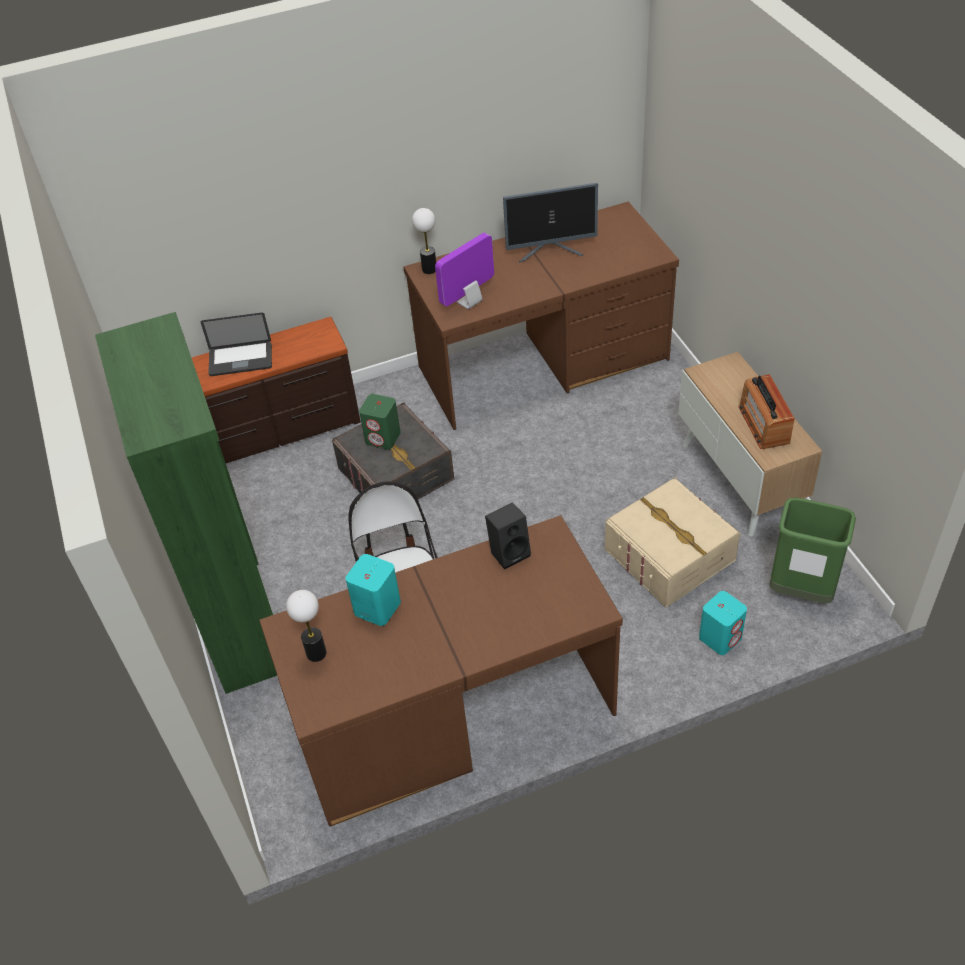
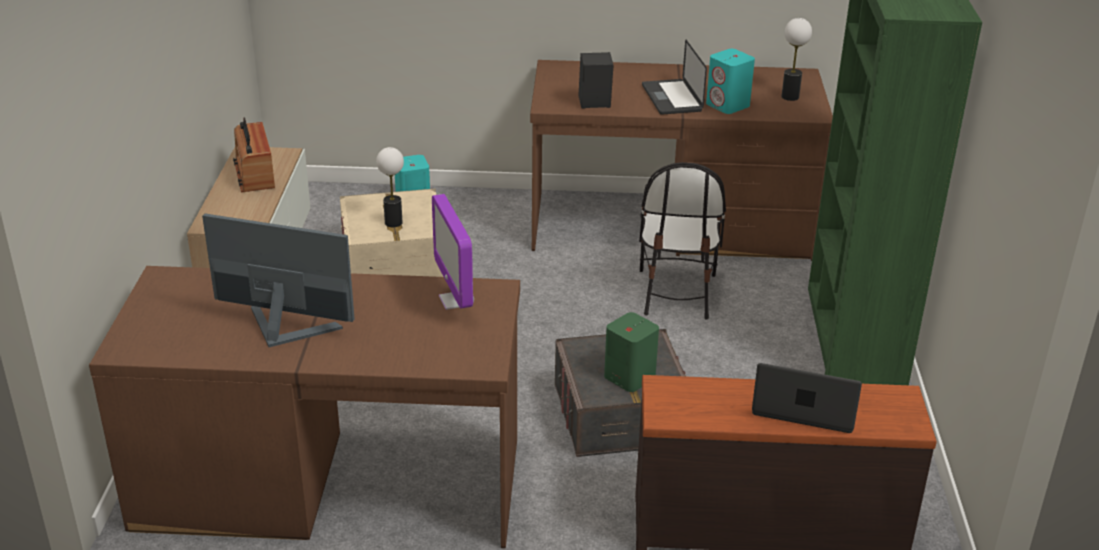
camera: 160 degrees left, 15 degrees down
table lamp [412,208,436,274] -> table lamp moved to [376,147,404,227]
monitor [435,233,494,309] -> monitor turned 90 degrees clockwise [432,194,474,310]
radio [738,374,795,449] -> radio turned 150 degrees clockwise [233,117,275,193]
green trash can [770,498,856,603] -> none
none -> laptop [642,40,707,115]

